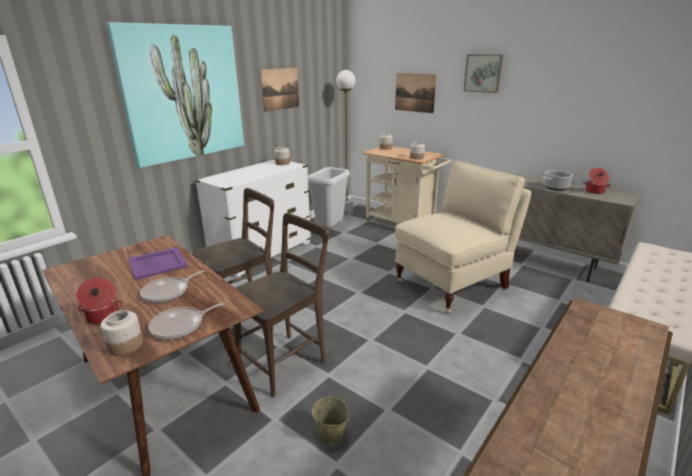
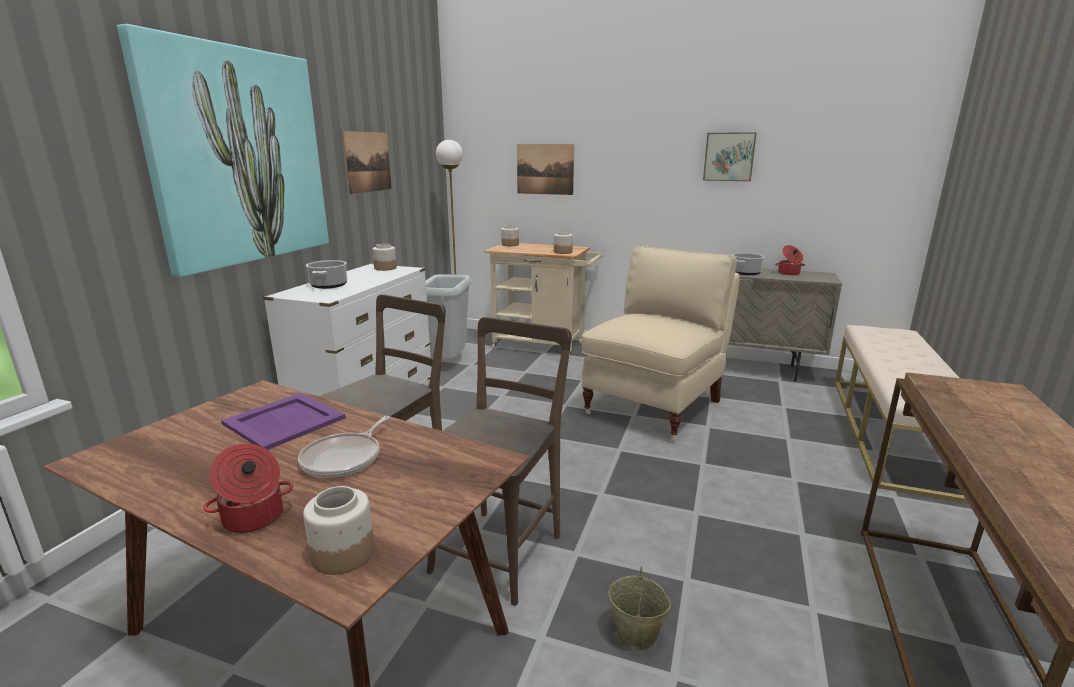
camera: 20 degrees left, 5 degrees down
frying pan [148,302,225,339] -> none
picture [464,54,503,93] -> picture moved to [703,132,757,181]
none -> cooking pot [306,260,347,289]

